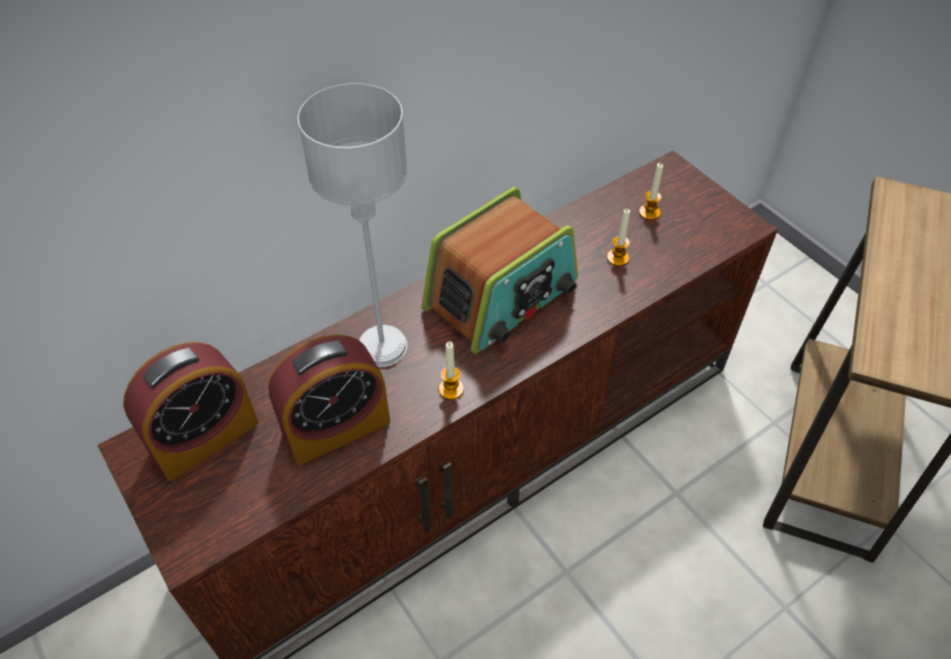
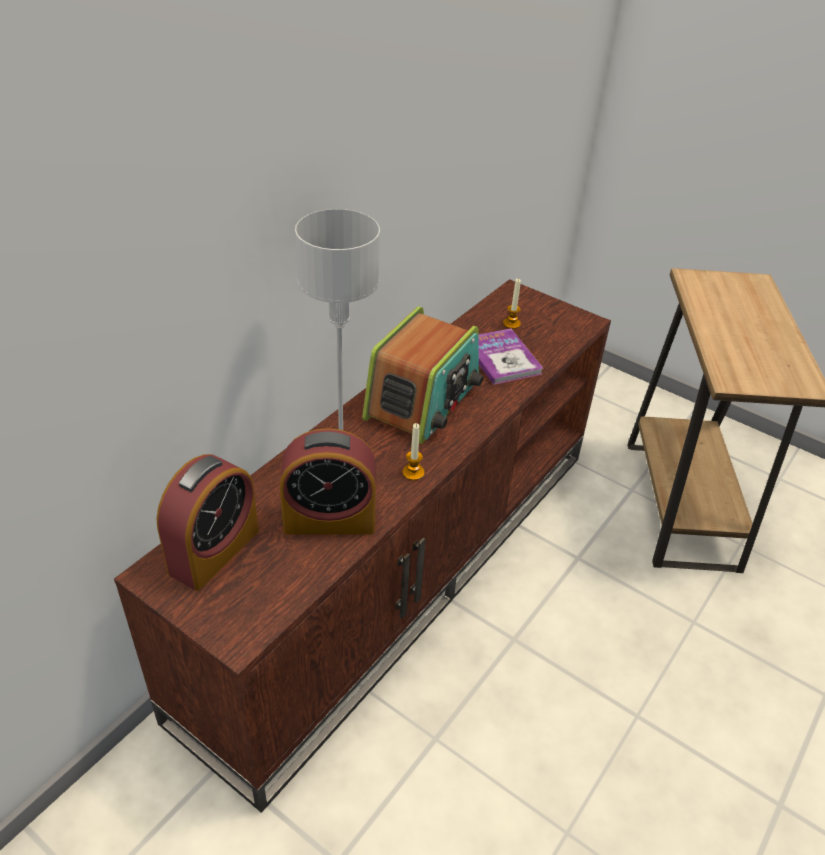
camera: 20 degrees left, 10 degrees down
alarm clock [268,335,390,465] -> alarm clock turned 45 degrees clockwise [280,428,376,535]
candle [607,209,630,266] -> book [478,328,543,385]

